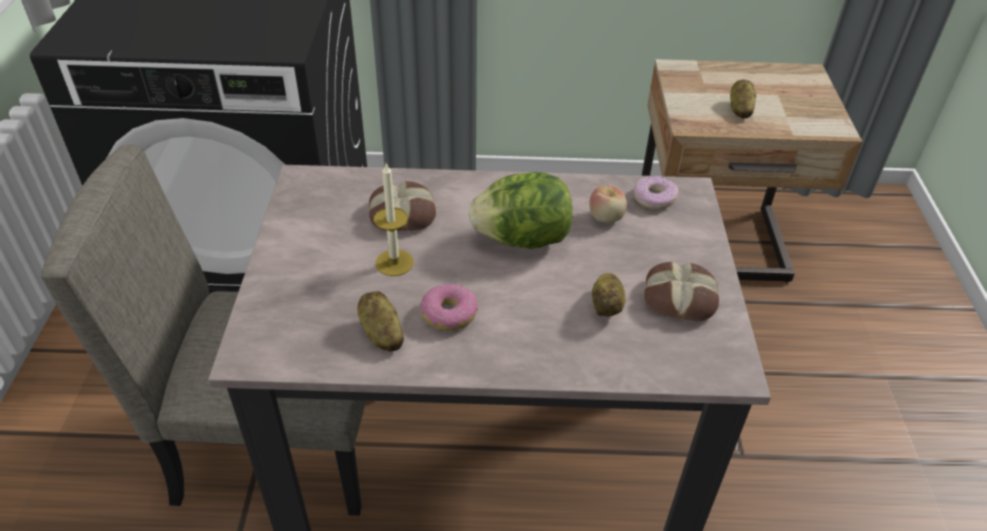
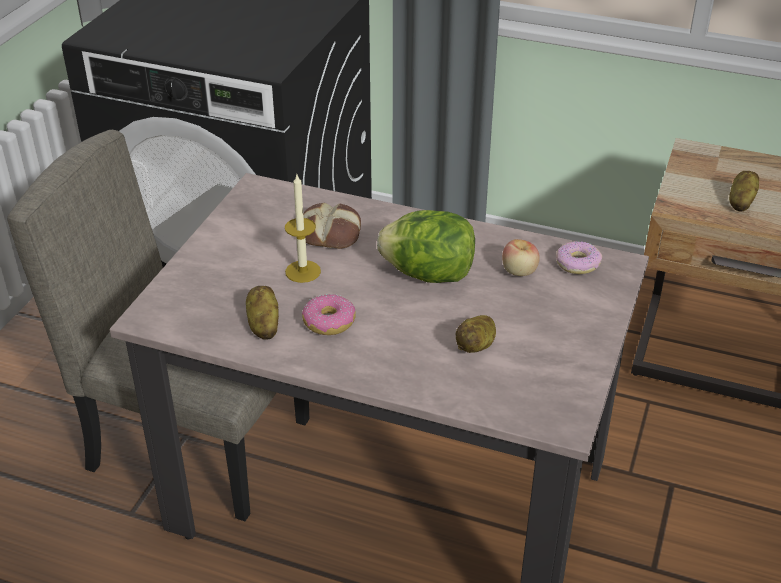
camera: 20 degrees right, 5 degrees down
bread [644,261,719,321] -> none

